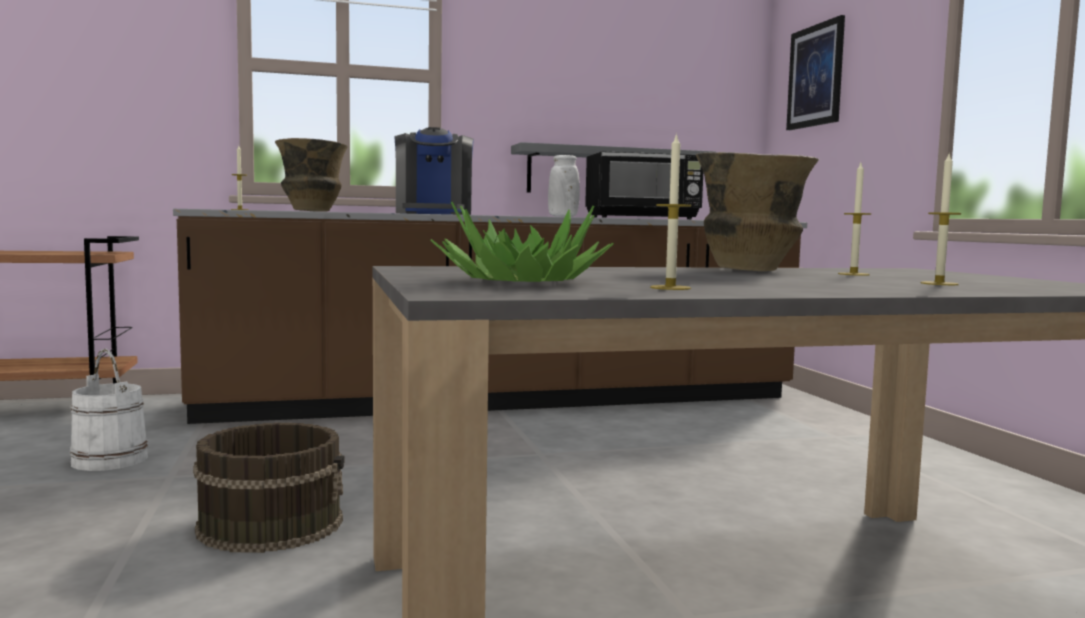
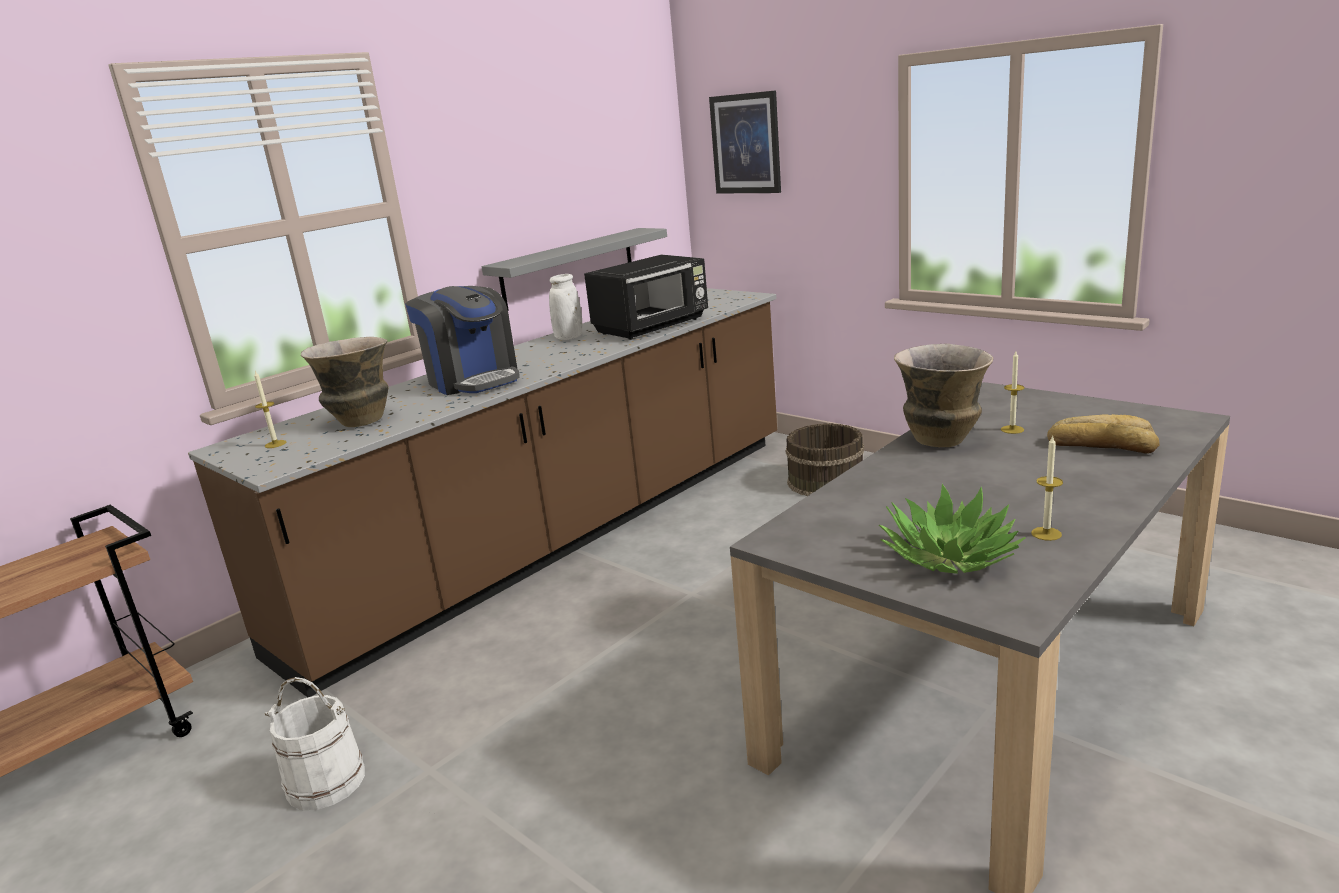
camera: 30 degrees left, 15 degrees up
brown bucket [193,423,344,553] -> brown bucket moved to [786,423,864,496]
candle [920,154,961,285] -> bread [1047,414,1160,454]

